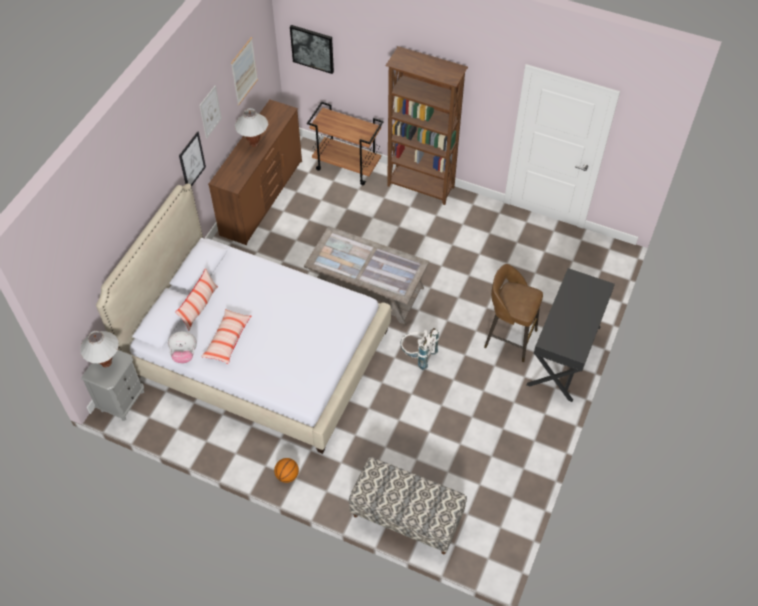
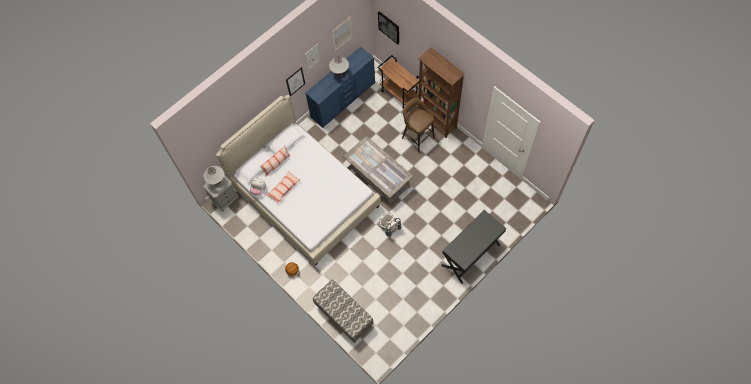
camera: 25 degrees right, 10 degrees up
brown dresser [208,100,302,245] -> blue dresser [306,47,375,128]
brown stool [484,264,543,362] -> brown stool moved to [402,98,435,153]

